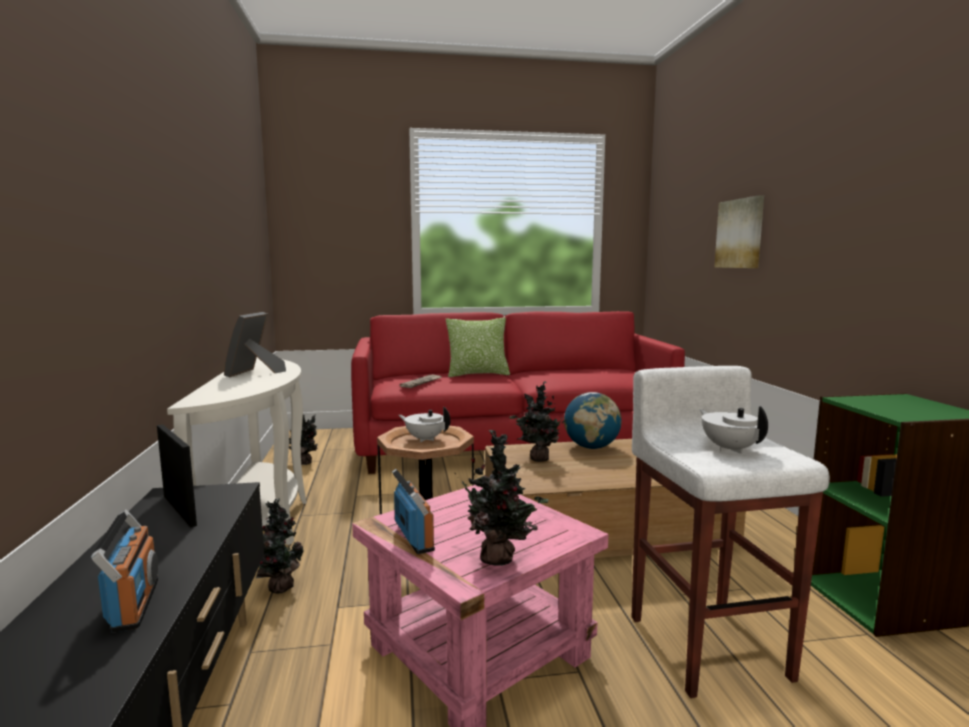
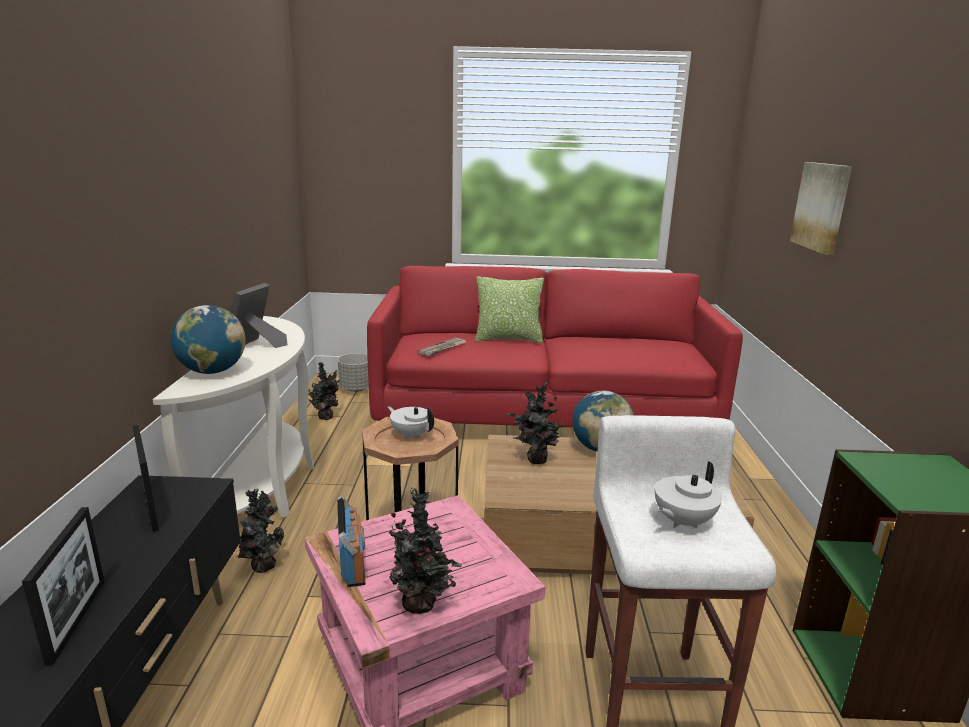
camera: 10 degrees right, 10 degrees up
radio [91,510,158,633] -> picture frame [22,507,105,666]
white teapot [699,406,768,454] -> white teapot turned 120 degrees counterclockwise [655,461,722,528]
none -> globe [171,305,245,374]
none -> grey planter [338,353,369,392]

